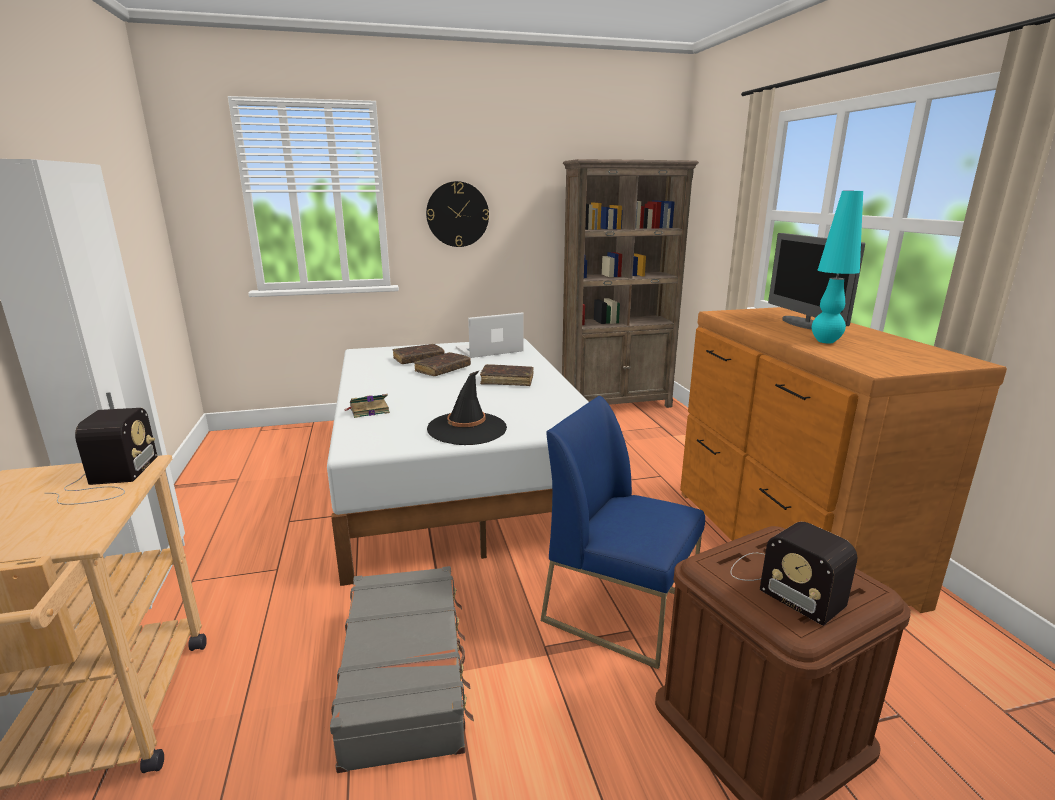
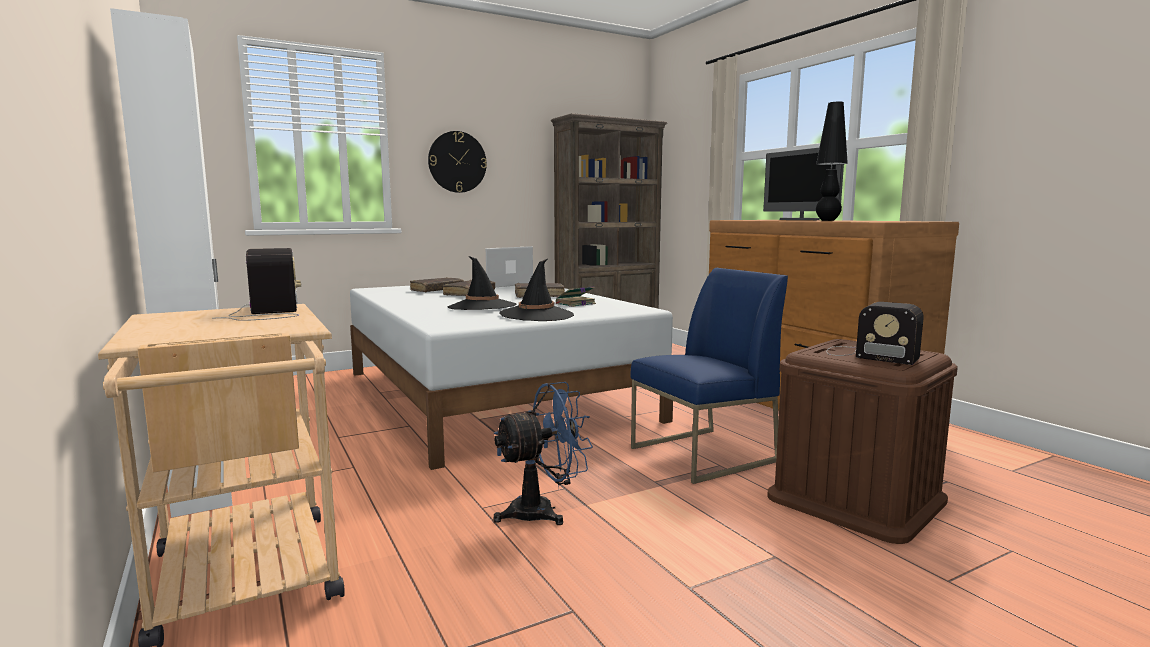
camera: 15 degrees left, 10 degrees down
grey suitcase [330,566,474,773] -> blue fan [493,382,593,525]
book [344,394,390,418] -> book moved to [556,287,596,307]
blue chair [541,396,705,669] -> blue chair turned 135 degrees clockwise [631,268,788,484]
turquoise table lamp [812,191,863,344] -> black table lamp [816,102,848,221]
none -> black hat [448,256,516,310]

